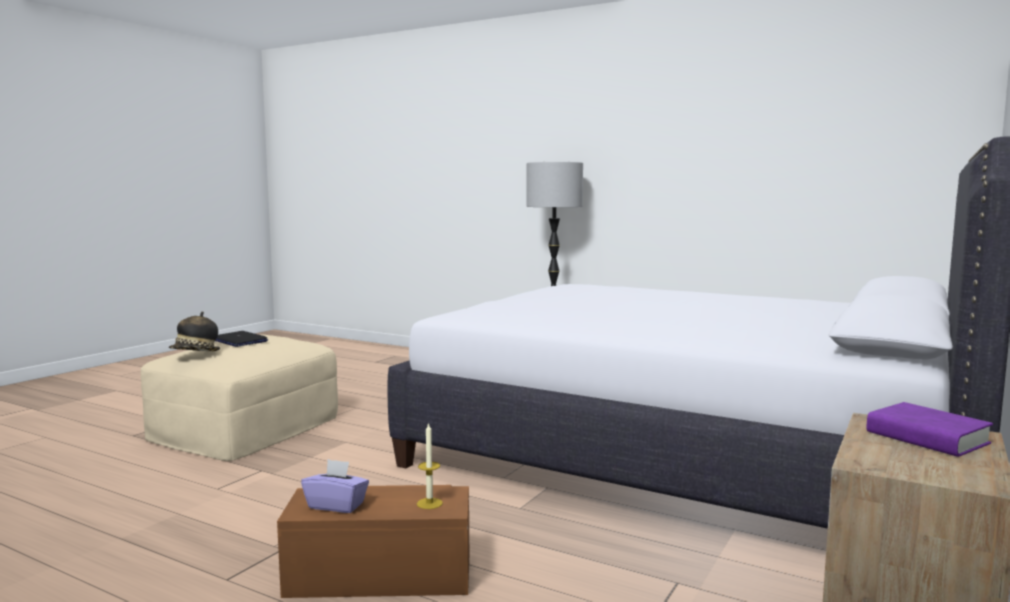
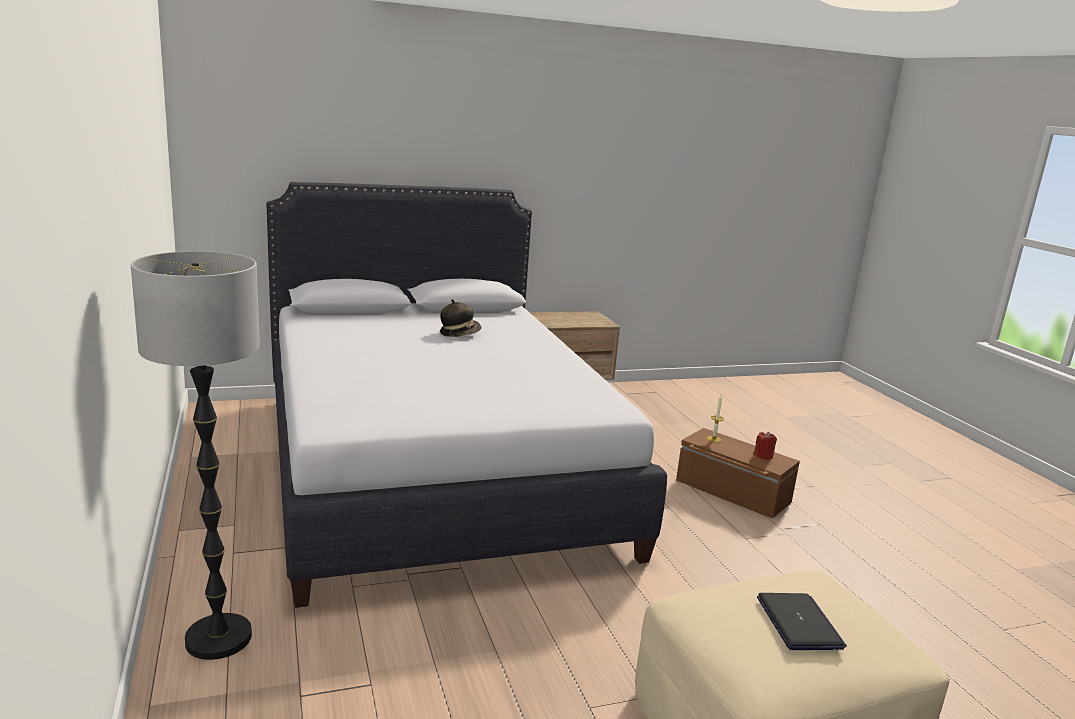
camera: 140 degrees left, 10 degrees up
hat [169,311,220,351] -> hat moved to [440,299,481,337]
purple tissue box [301,459,369,513] -> red candle [754,432,777,460]
purple book [866,402,993,457] -> none

